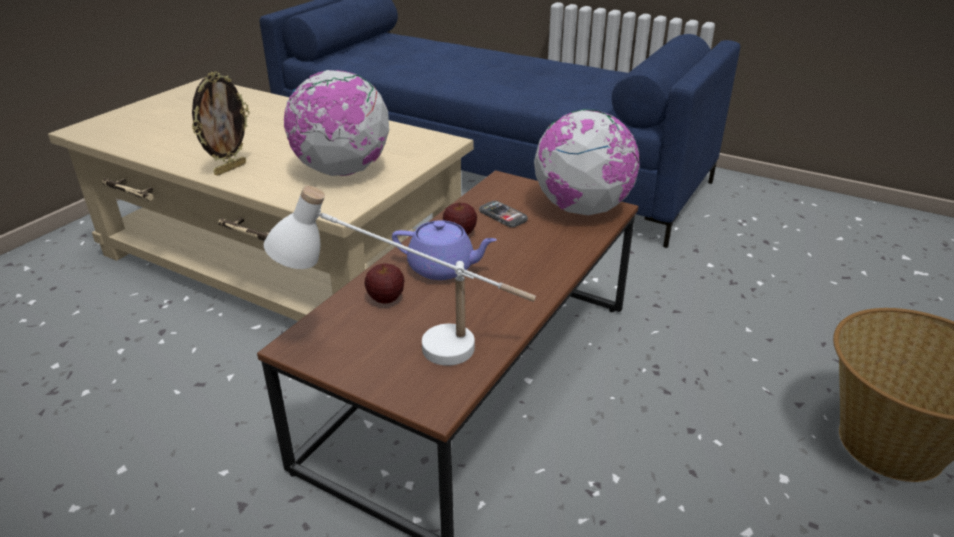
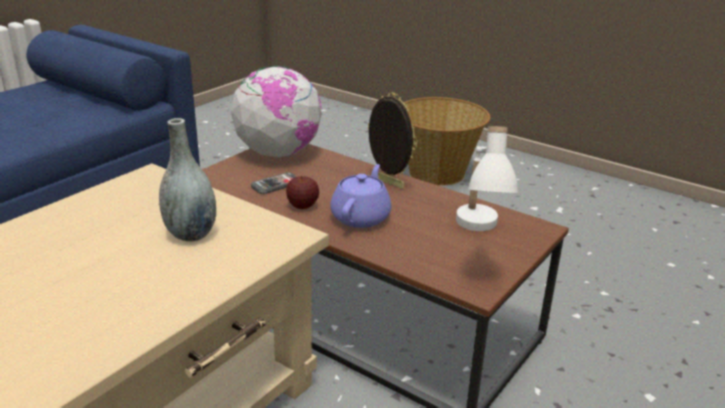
camera: 85 degrees left, 5 degrees down
picture frame [192,71,250,176] -> picture frame moved to [368,92,418,189]
globe [284,70,389,176] -> grey vase [159,118,216,242]
apple [365,264,405,304] -> none

